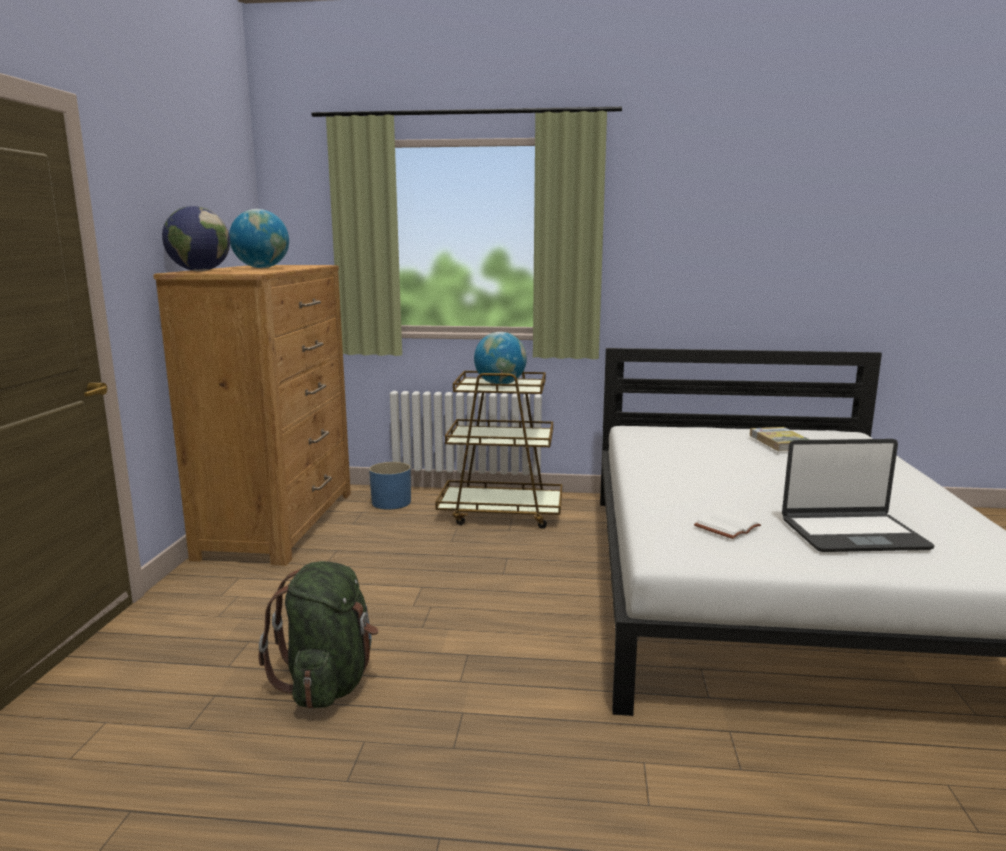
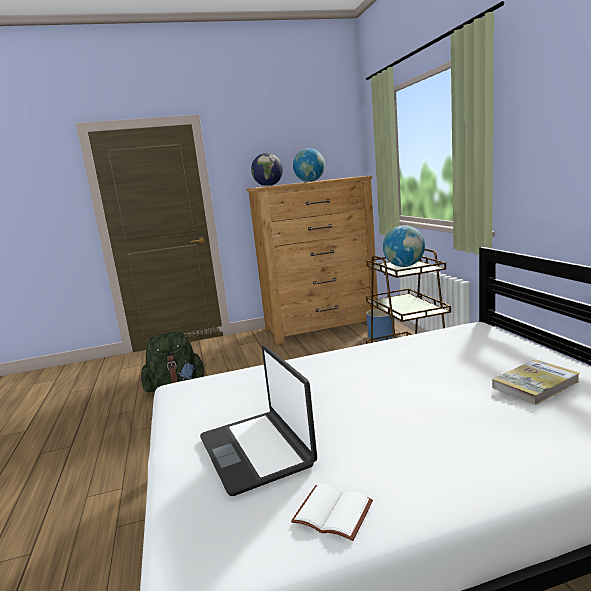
camera: 70 degrees right, 0 degrees up
white book [694,511,761,539] -> white book moved to [291,484,373,541]

